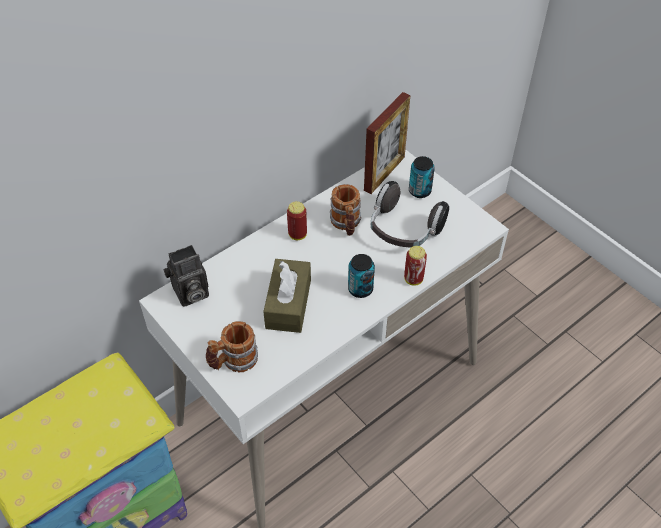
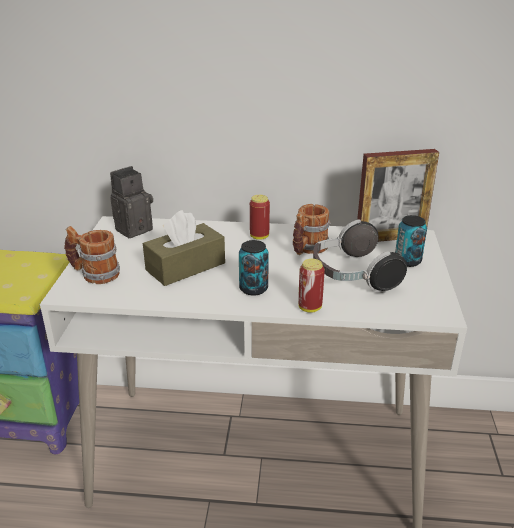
camera: 45 degrees right, 20 degrees down
camera [163,245,209,307] -> camera turned 120 degrees clockwise [110,166,153,238]

